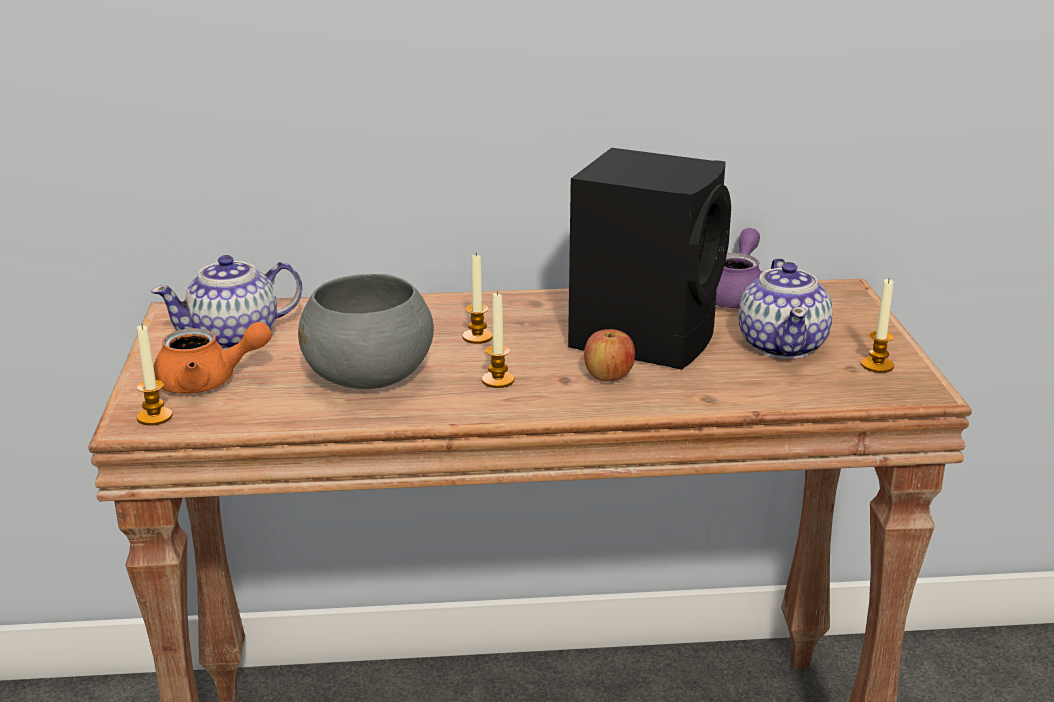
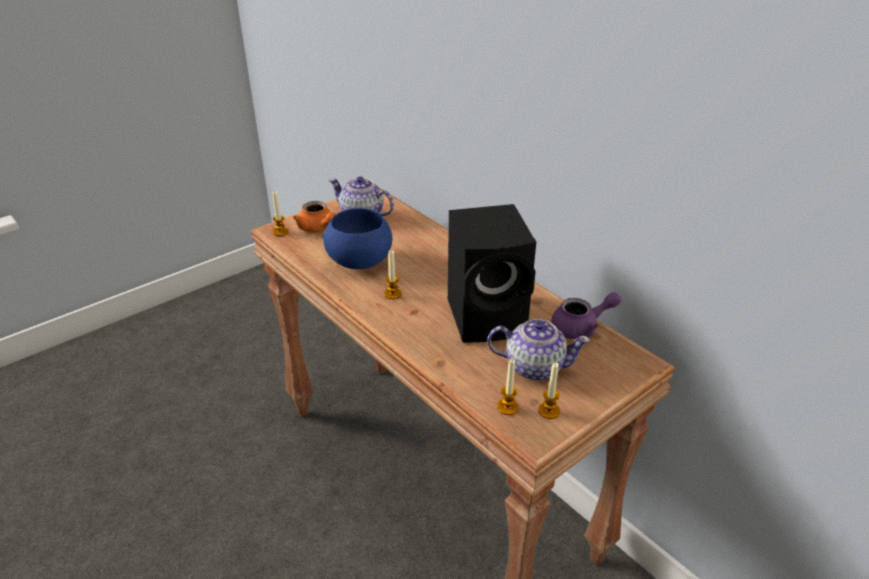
camera: 55 degrees right, 10 degrees up
grey bowl [298,274,434,389] -> blue bowl [323,208,393,269]
candle [462,253,492,344] -> candle moved to [497,359,519,415]
apple [584,329,635,381] -> none
teapot [739,258,833,359] -> teapot turned 135 degrees counterclockwise [487,319,590,381]

